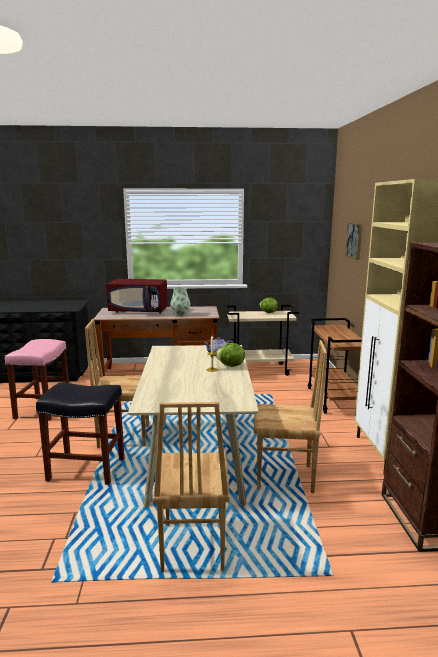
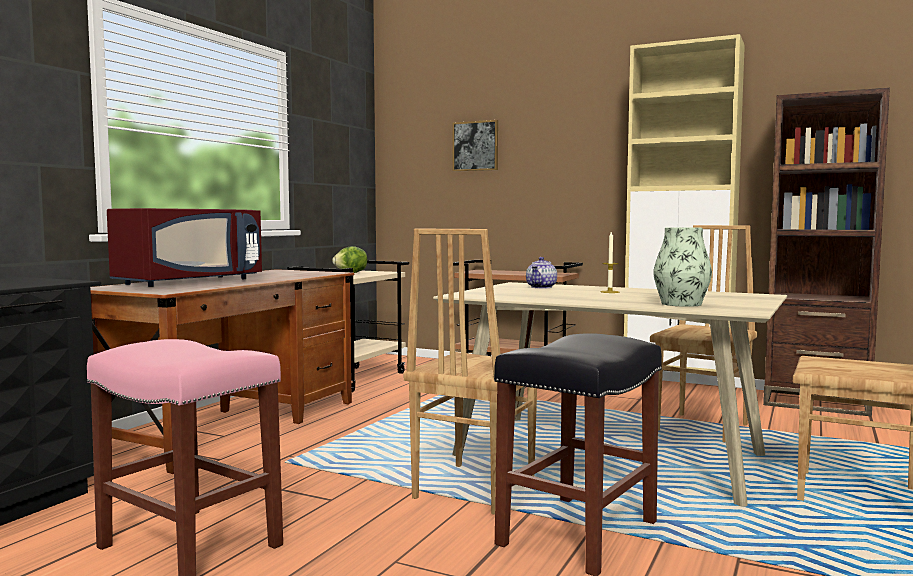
camera: 60 degrees left, 10 degrees down
vase [170,287,190,317] -> vase moved to [653,227,712,307]
lettuce [216,343,245,367] -> none

